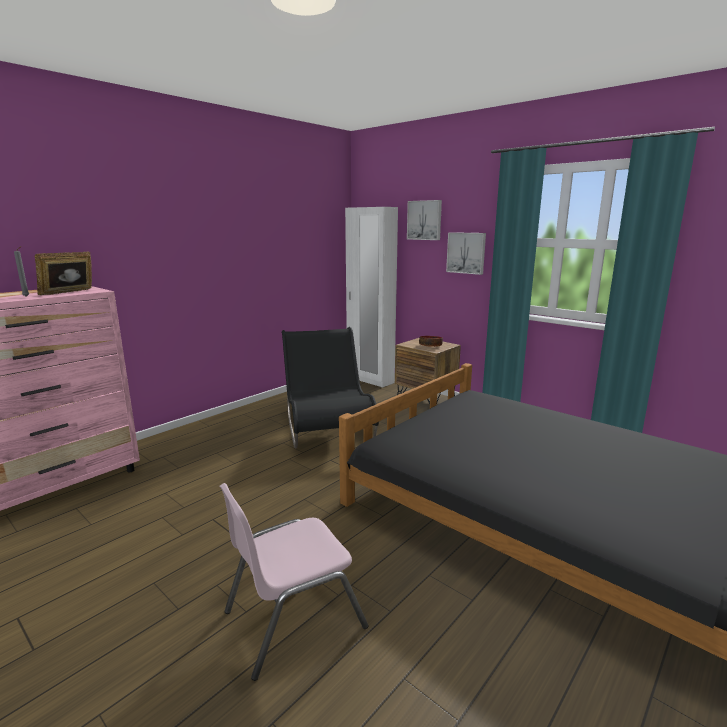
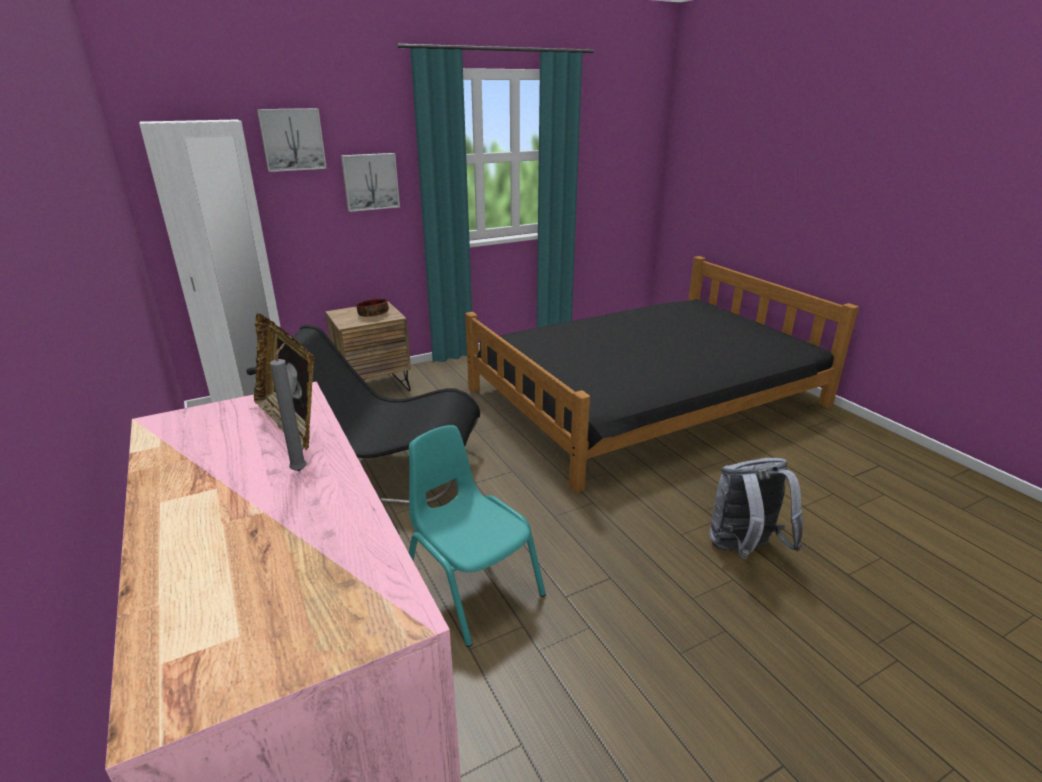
camera: 70 degrees left, 10 degrees up
pink chair [219,483,368,681] -> grey backpack [709,458,803,559]
none -> turquoise chair [409,425,546,647]

